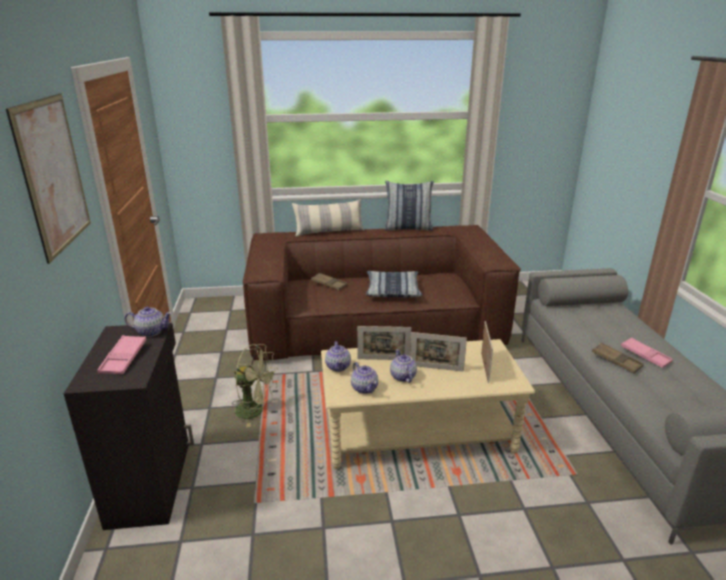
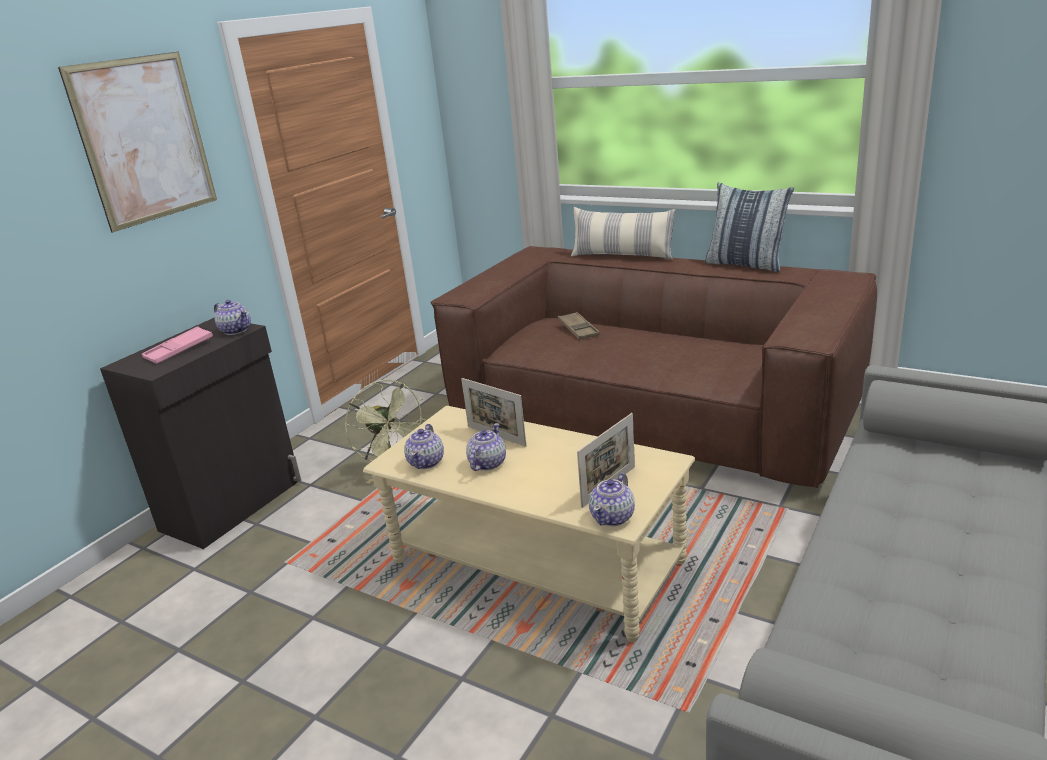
camera: 40 degrees right, 0 degrees up
teapot [325,341,351,372] -> teapot moved to [589,473,635,526]
pillow [366,271,422,297] -> none
picture frame [410,332,467,372] -> none
brown tray [592,343,644,373] -> none
pink tray [621,338,673,368] -> none

